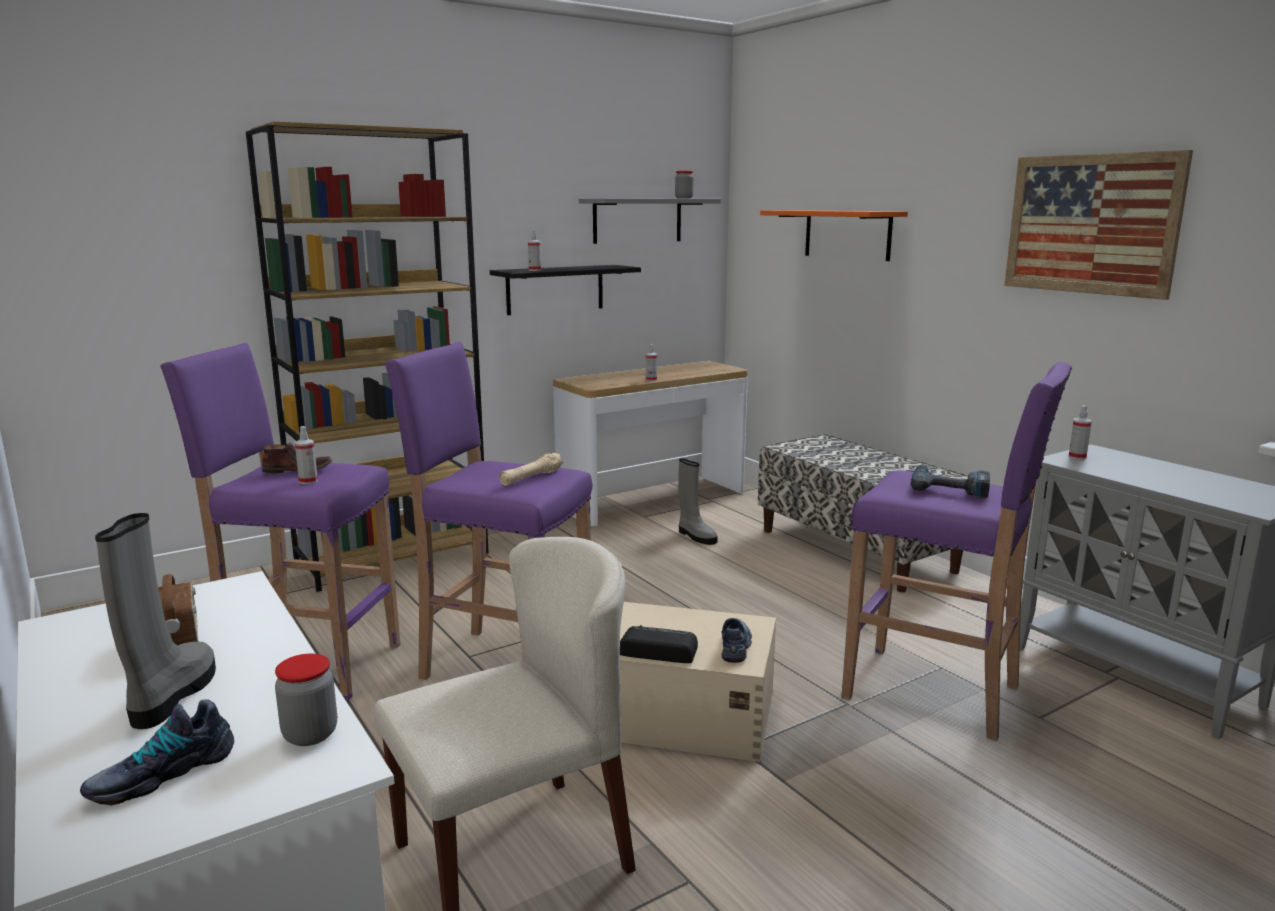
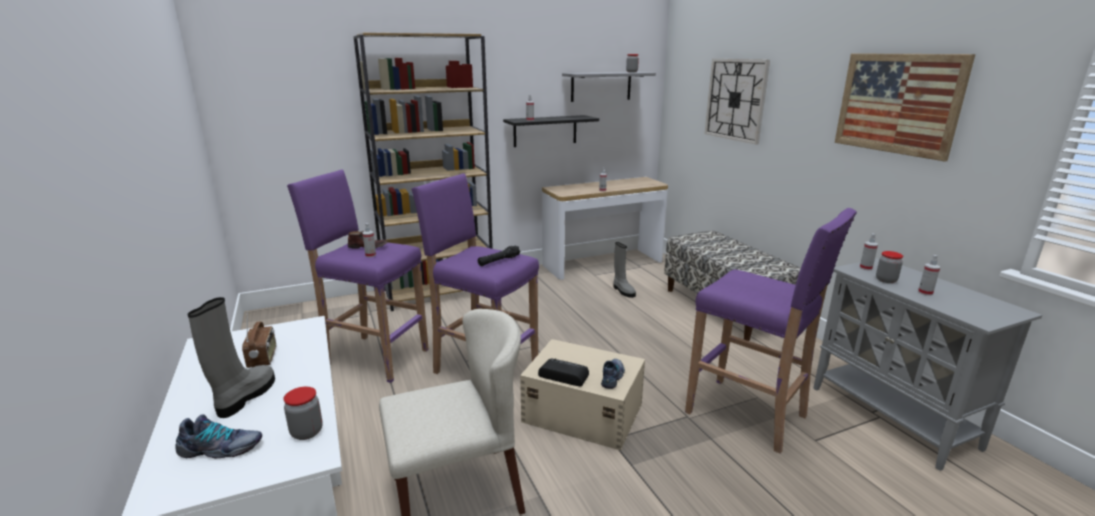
camera: 10 degrees right, 5 degrees up
shoe [80,699,234,805] -> shoe turned 150 degrees counterclockwise [176,414,262,458]
beige flashlight [499,453,563,486] -> black flashlight [478,245,520,266]
orange shelf [760,210,908,261] -> wall clock [705,59,770,144]
power drill [910,464,990,499] -> none
none -> jar [876,251,903,283]
none -> spray bottle [918,255,940,296]

